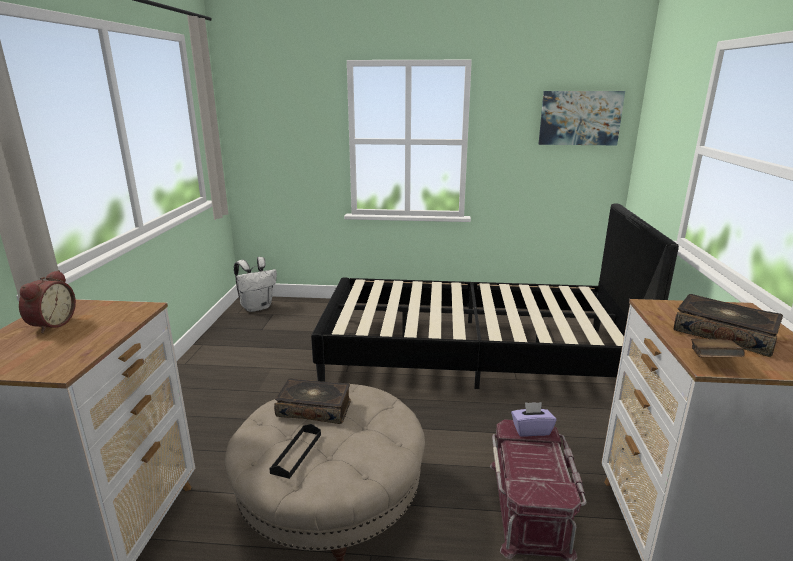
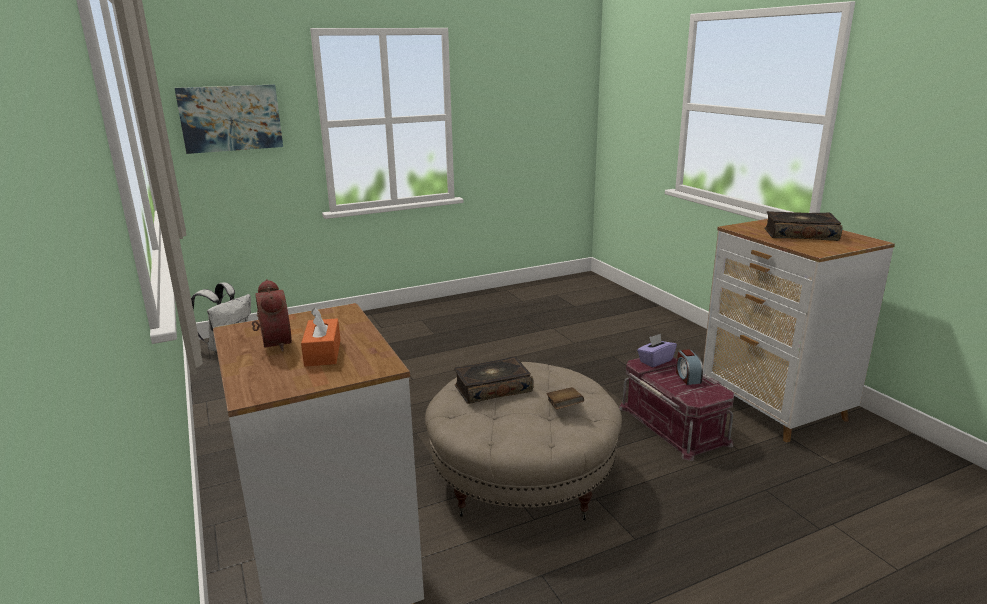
camera: 30 degrees left, 0 degrees up
black tray [269,424,321,479] -> none
black bed [311,204,679,389] -> none
picture [539,91,625,145] -> picture moved to [175,84,283,154]
brown book [691,339,745,357] -> brown book moved to [546,387,584,409]
none -> orange tissue box [301,307,340,367]
none -> alarm clock [676,349,703,385]

